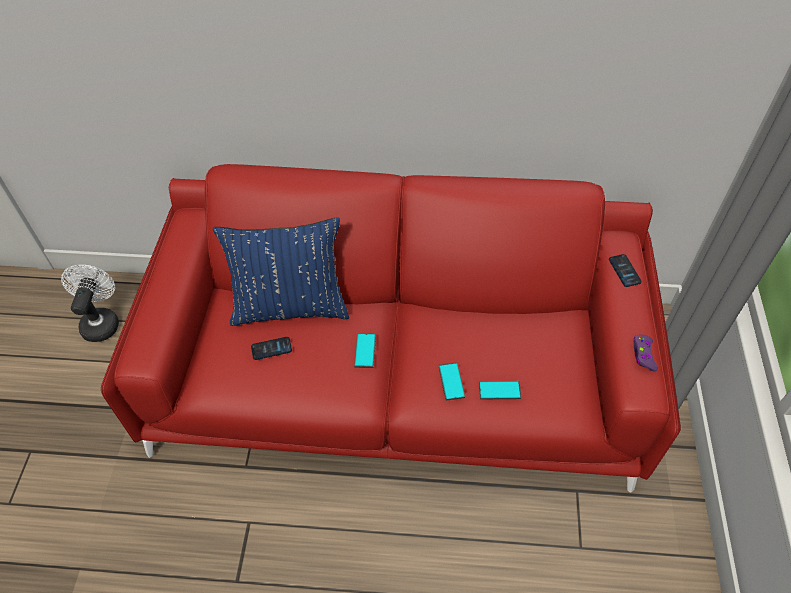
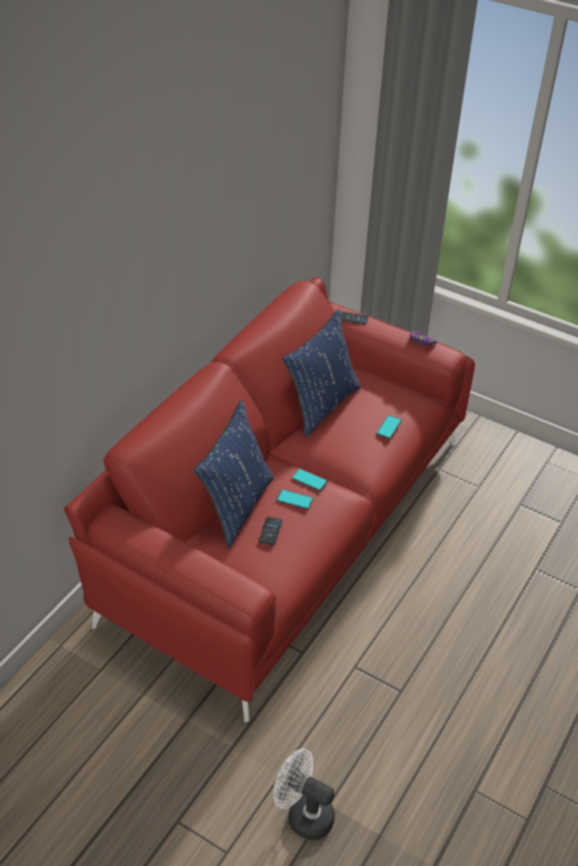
camera: 65 degrees left, 10 degrees down
white fan [61,265,119,342] -> white fan moved to [274,748,335,840]
phone [439,362,465,400] -> phone moved to [276,489,313,510]
none -> blue pillow [282,309,361,437]

